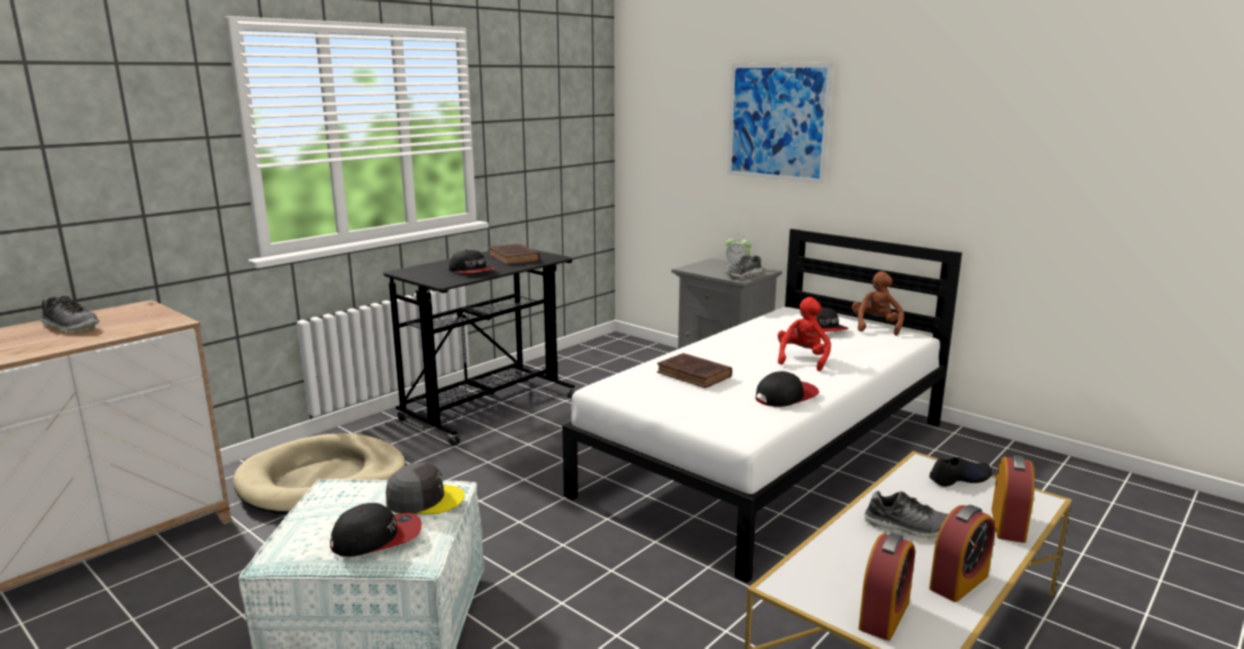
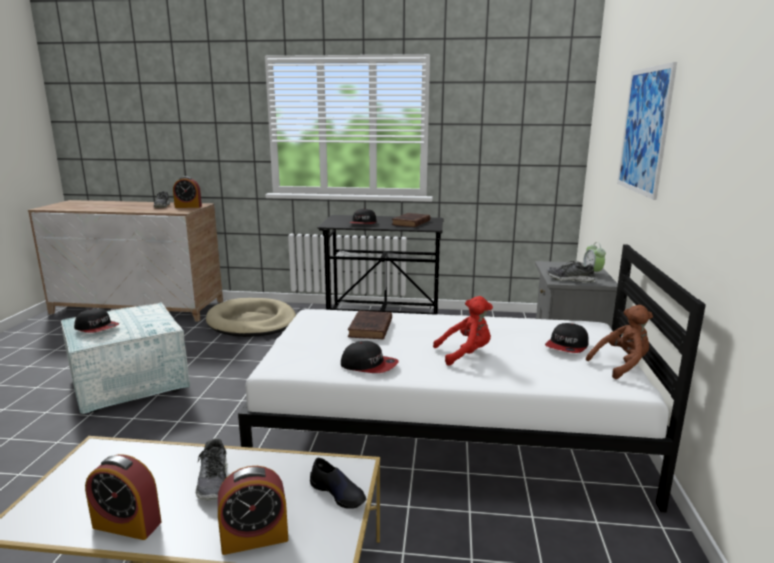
camera: 55 degrees right, 0 degrees up
grey cap [386,463,465,514] -> none
alarm clock [859,533,915,641] -> alarm clock moved to [173,176,202,208]

